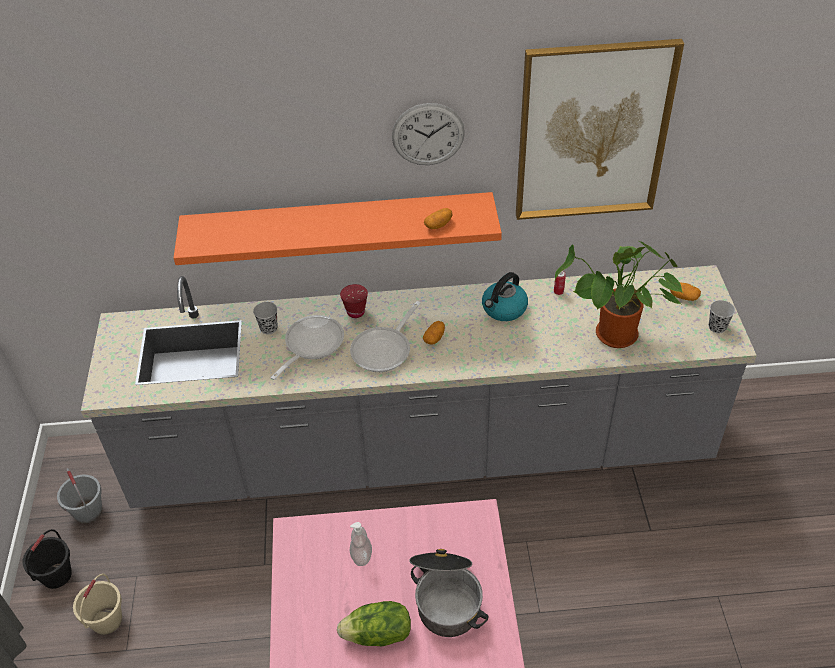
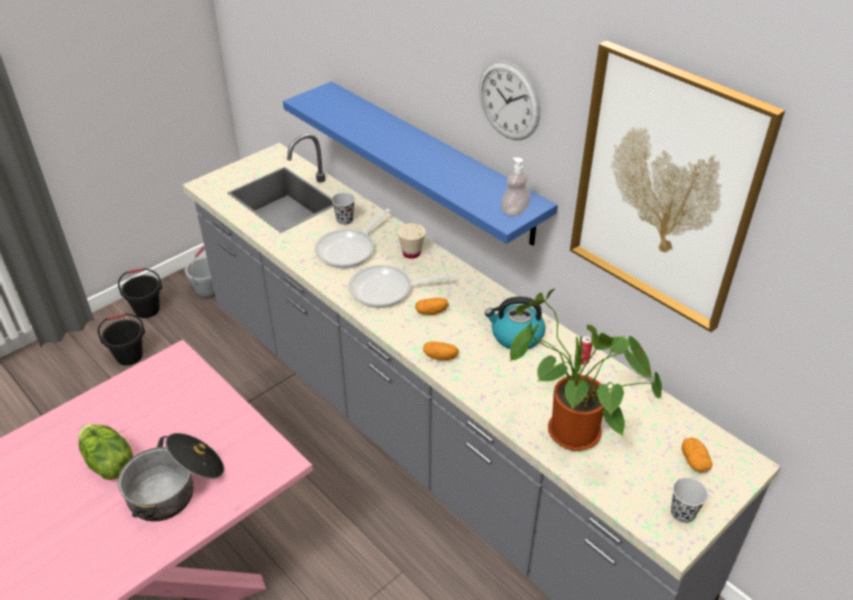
camera: 50 degrees right, 5 degrees down
beige bucket [73,573,122,635] -> black bucket [98,313,145,366]
orange shelf [174,192,502,265] -> blue shelf [283,81,557,246]
frying pan [270,315,344,380] -> frying pan turned 135 degrees clockwise [315,209,390,268]
red cup [340,284,368,318] -> beige cup [397,223,426,259]
soap dispenser [350,522,372,566] -> soap dispenser moved to [501,157,530,216]
potato [424,208,453,229] -> potato moved to [423,341,459,360]

